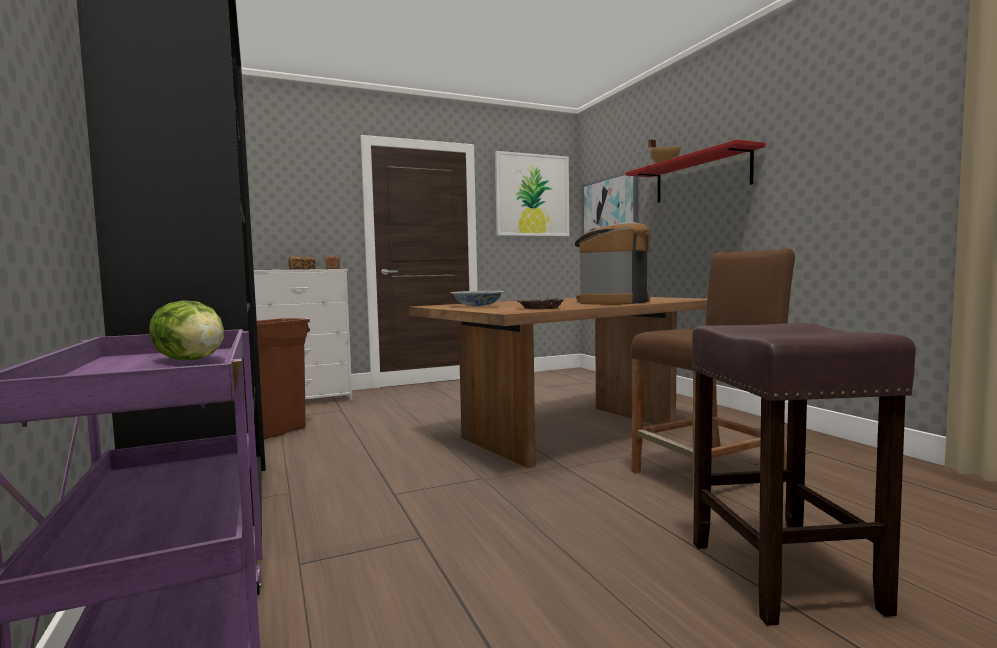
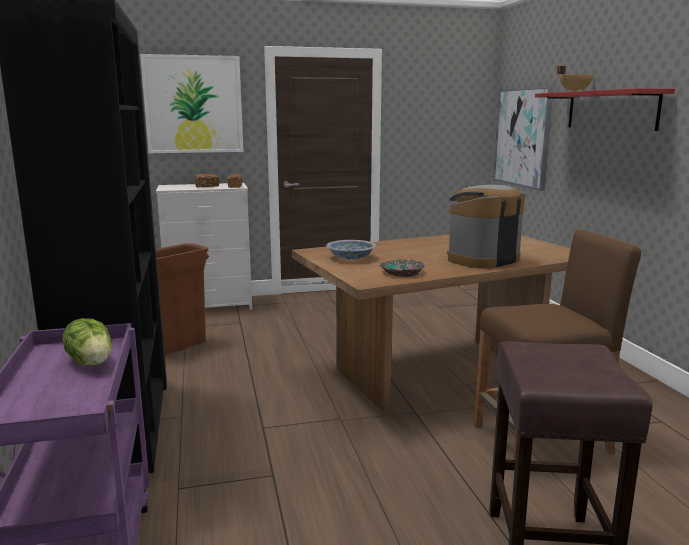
camera: 10 degrees right, 10 degrees up
picture [495,151,569,236] -> picture moved to [140,54,243,153]

